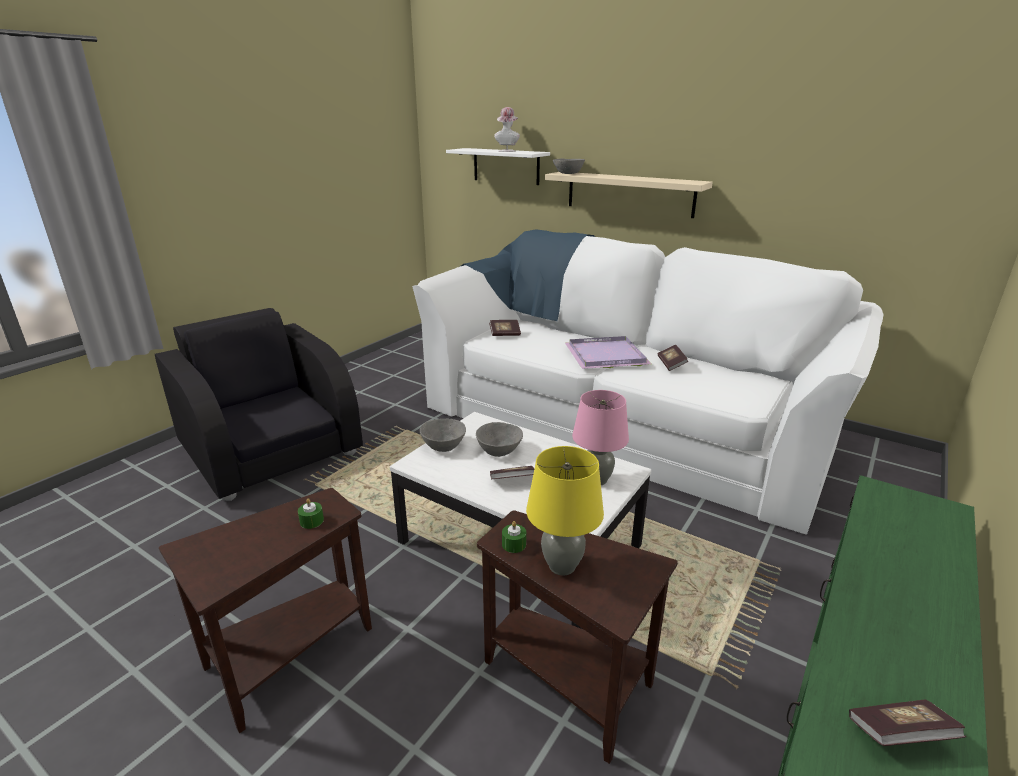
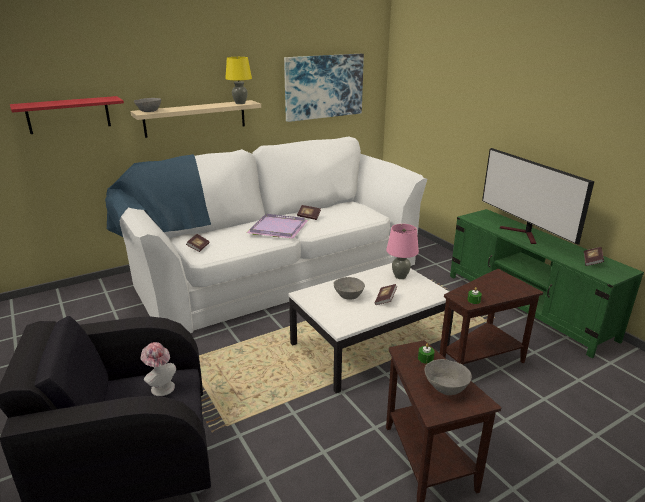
camera: 65 degrees left, 0 degrees up
grey bowl [420,419,466,452] -> grey bowl moved to [424,359,472,395]
white shelf [446,148,550,185] -> red shelf [10,96,124,134]
hat [494,107,520,152] -> hat moved to [140,342,176,396]
yellow table lamp [526,446,604,576] -> yellow table lamp moved to [225,57,252,104]
none -> picture [284,54,364,122]
none -> television [482,148,594,245]

